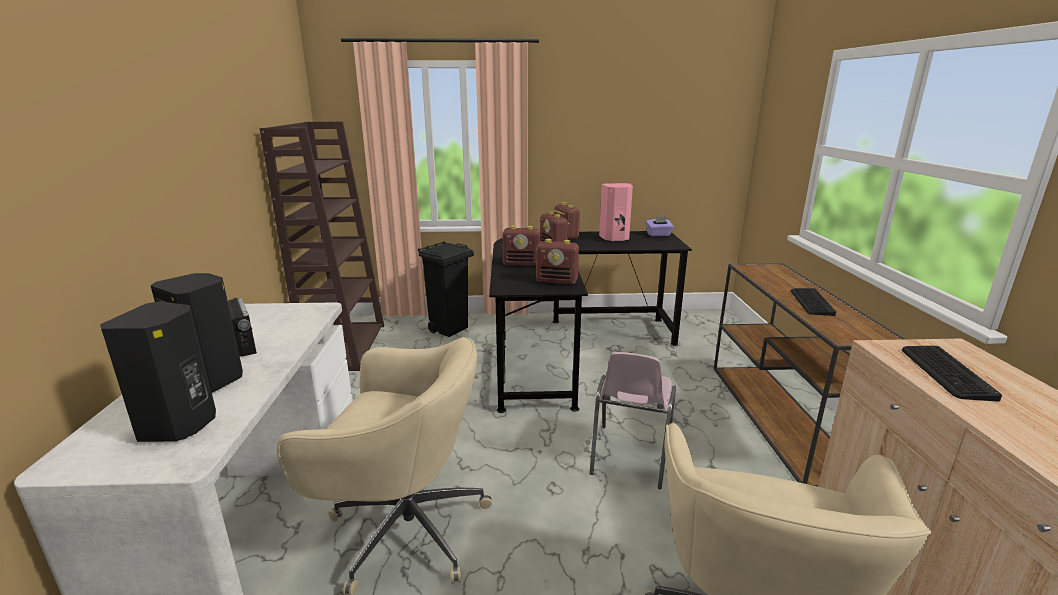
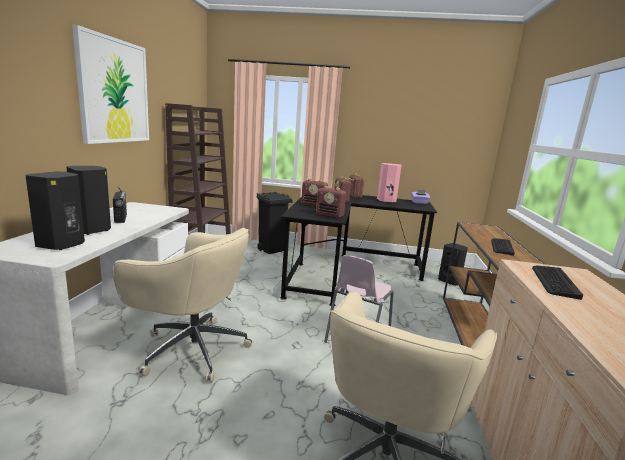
camera: 10 degrees right, 5 degrees down
none -> picture [72,25,149,144]
none -> black speaker [438,243,468,286]

